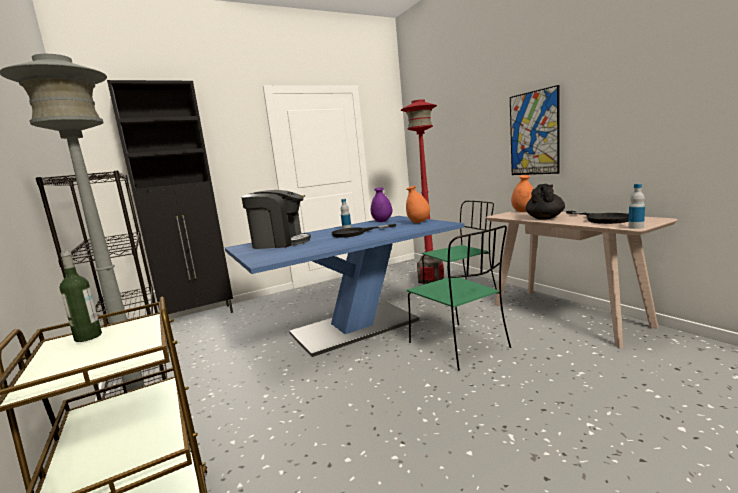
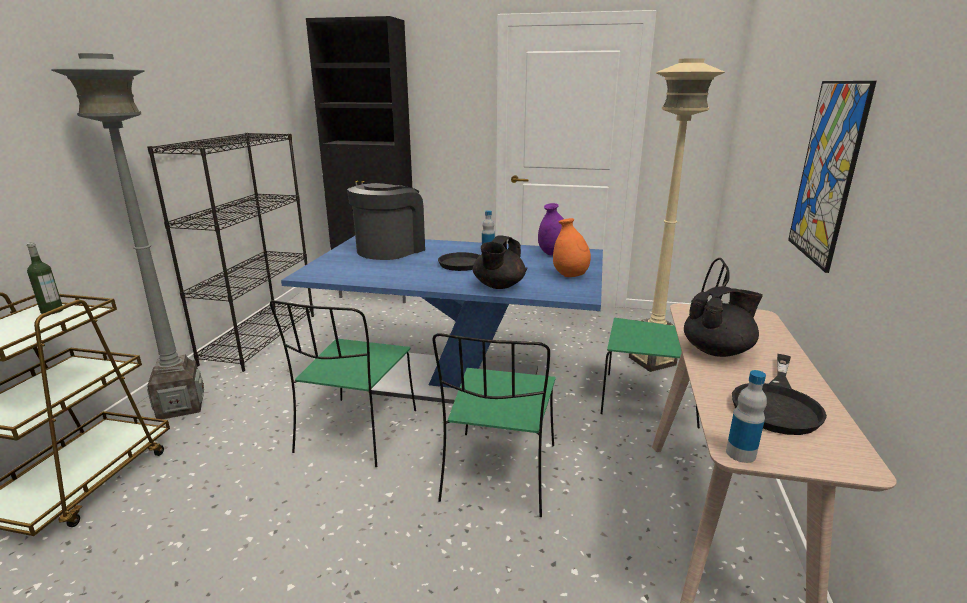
camera: 40 degrees right, 10 degrees up
coffee machine [241,190,311,249] -> coffee machine turned 105 degrees counterclockwise [347,183,425,260]
red floor lamp [401,99,444,284] -> beige floor lamp [629,58,725,372]
orange vase [511,175,533,212] -> none
none -> green chair [270,300,416,467]
none -> black teapot [473,235,526,289]

